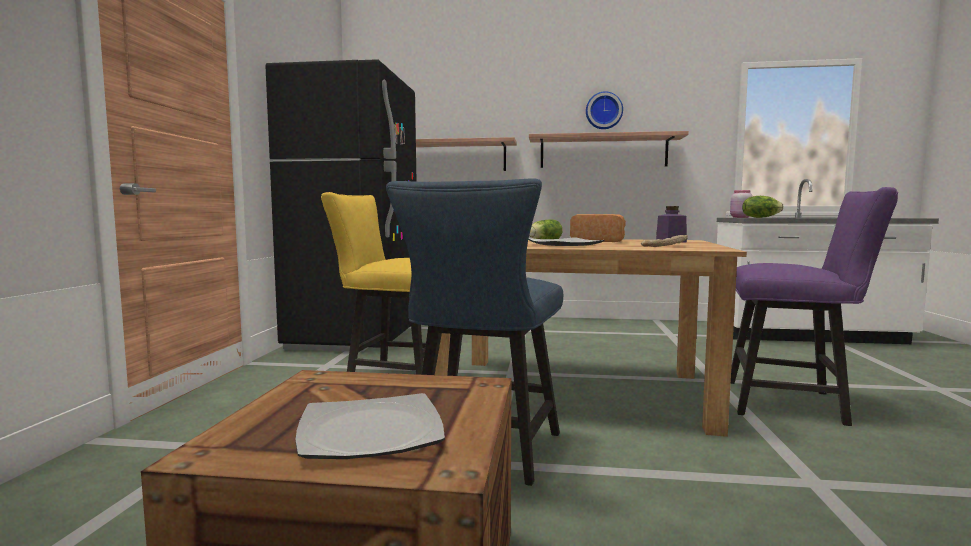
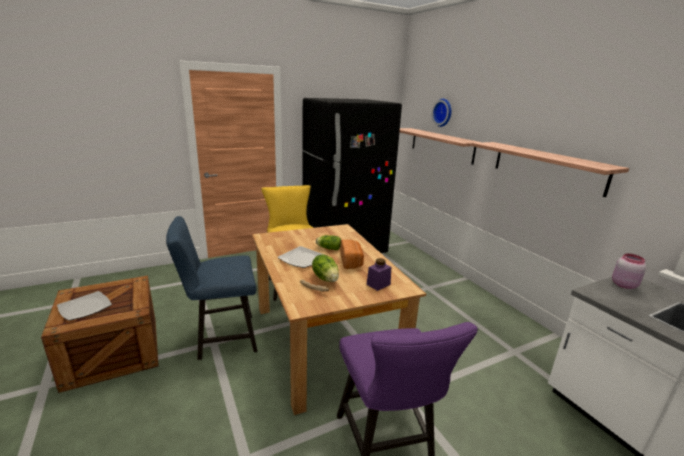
camera: 55 degrees right, 15 degrees up
wall clock [586,91,623,129] -> wall clock moved to [432,99,452,127]
lettuce [742,196,784,218] -> lettuce moved to [312,254,339,282]

